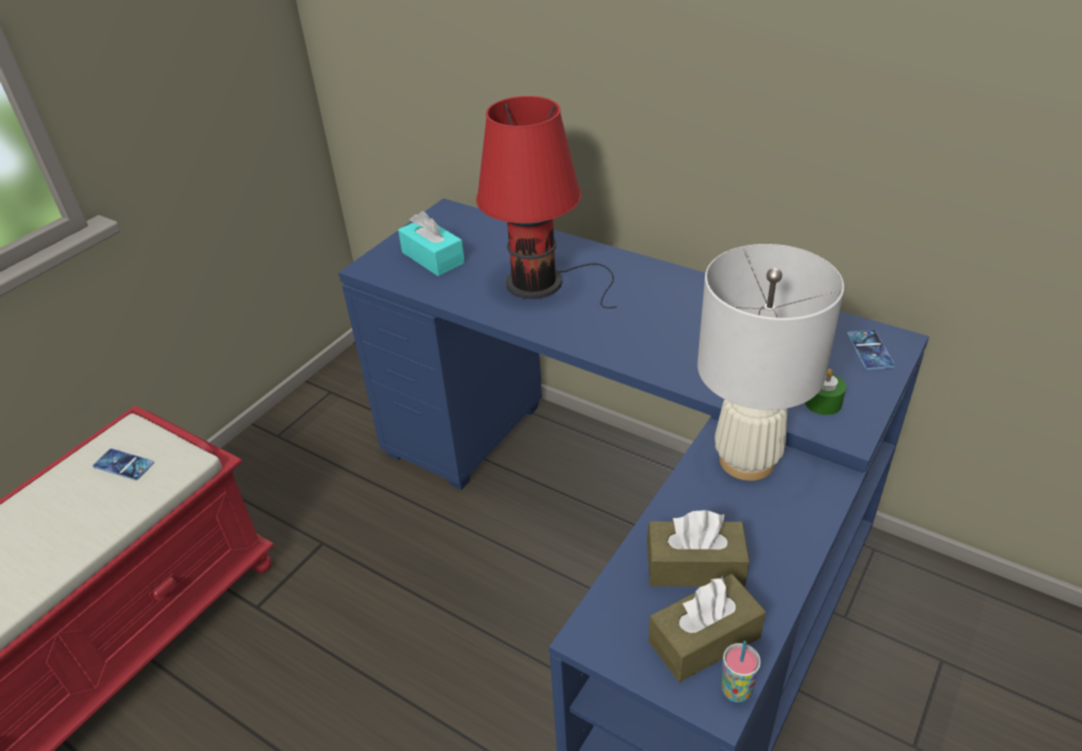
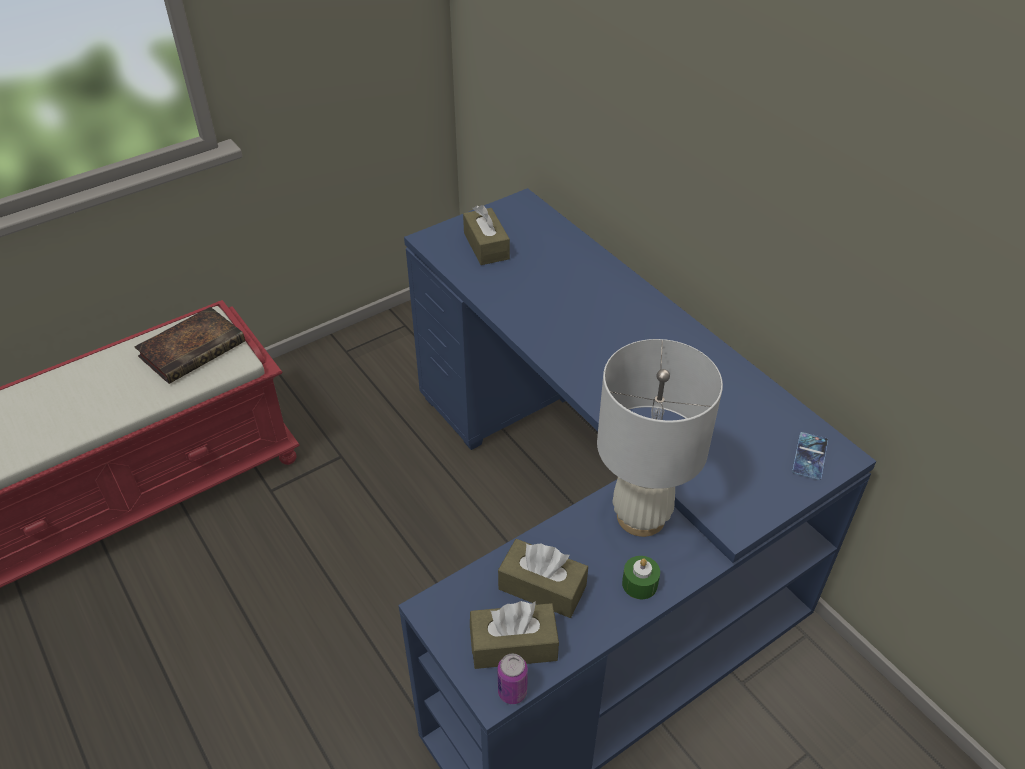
camera: 20 degrees right, 5 degrees up
phone [93,448,154,480] -> book [134,307,245,384]
turquoise tissue box [398,211,465,276] -> brown tissue box [463,205,510,265]
red table lamp [476,96,616,308] -> none
cup [722,641,761,702] -> can [497,654,528,704]
green candle [805,369,846,415] -> green candle moved to [622,556,660,599]

